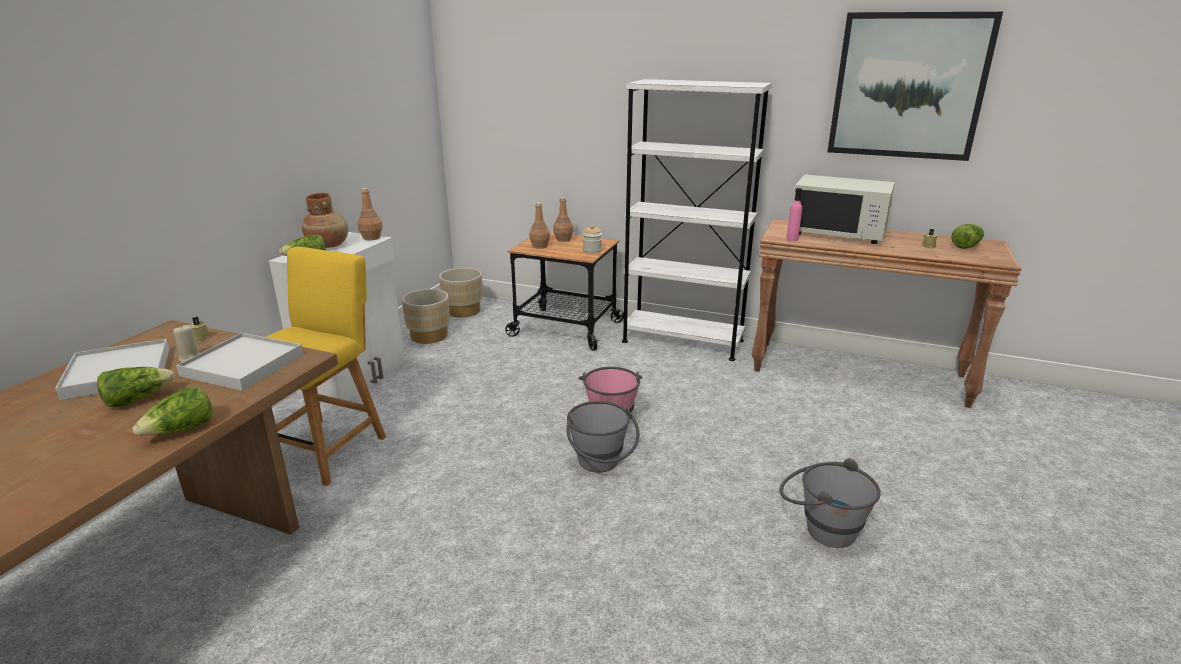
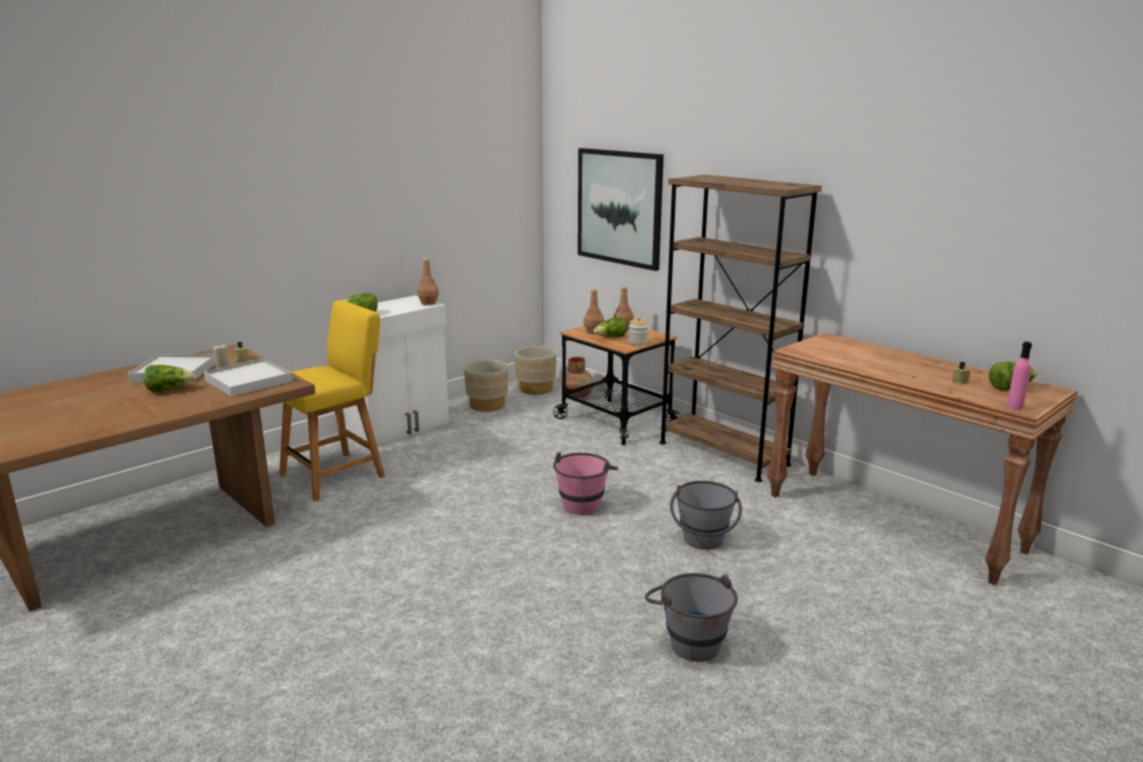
camera: 25 degrees right, 5 degrees down
lettuce [132,387,213,436] -> lettuce moved to [593,317,627,337]
brown vase [302,193,348,248] -> brown vase moved to [561,357,594,398]
grey bucket [566,401,640,473] -> grey bucket moved to [670,481,742,549]
white bookcase [622,79,772,361] -> brown bookcase [660,175,822,482]
pink bottle [786,188,802,241] -> pink bottle moved to [1007,342,1032,410]
white microwave [793,174,895,244] -> none
picture [827,12,1003,161] -> picture moved to [578,148,664,271]

